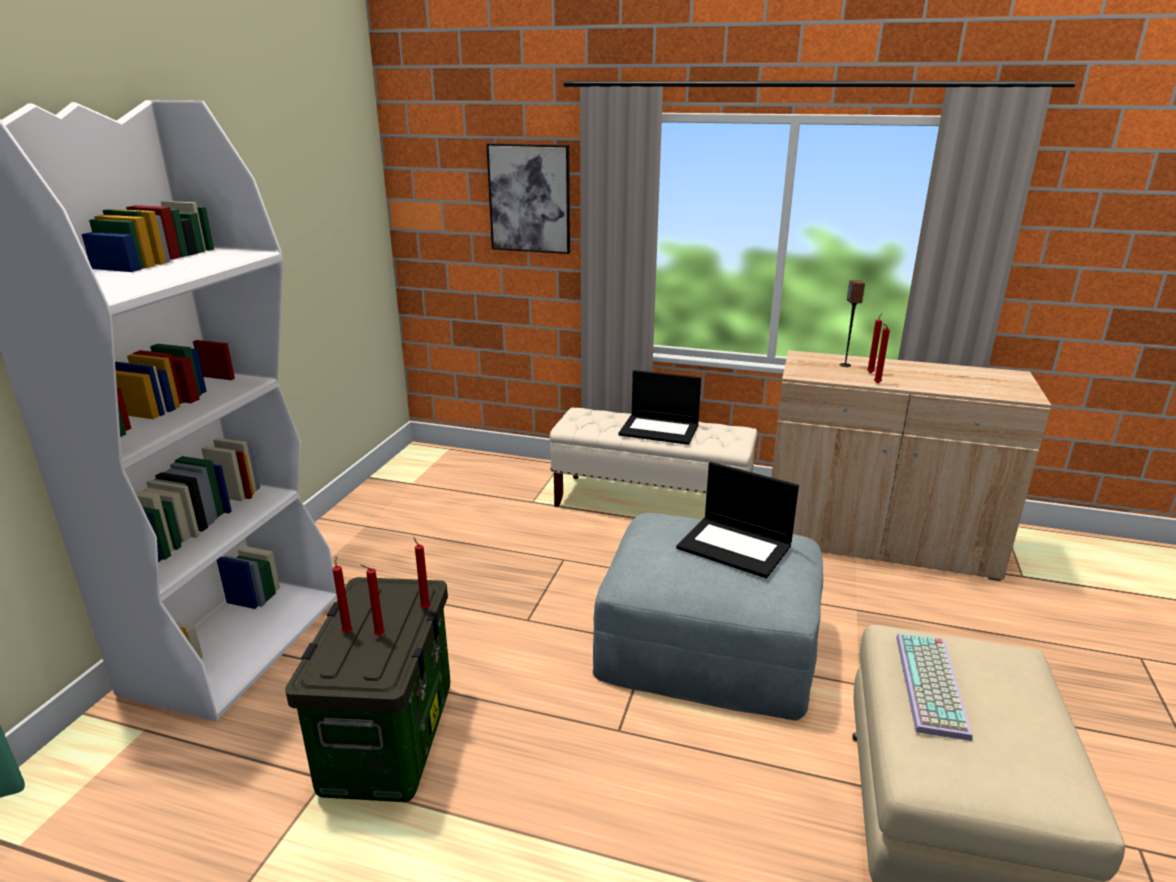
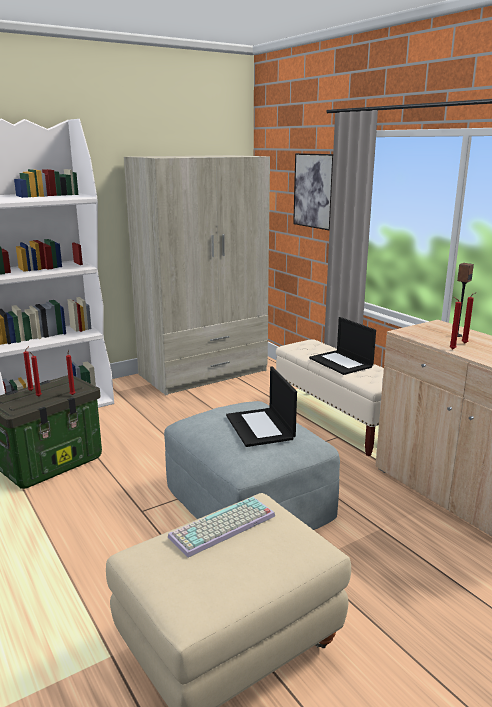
camera: 40 degrees right, 5 degrees down
none -> beige wardrobe [124,155,270,395]

